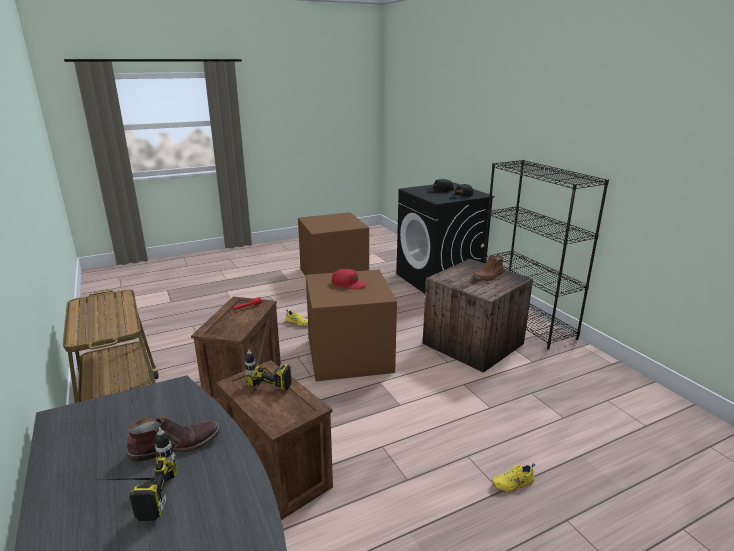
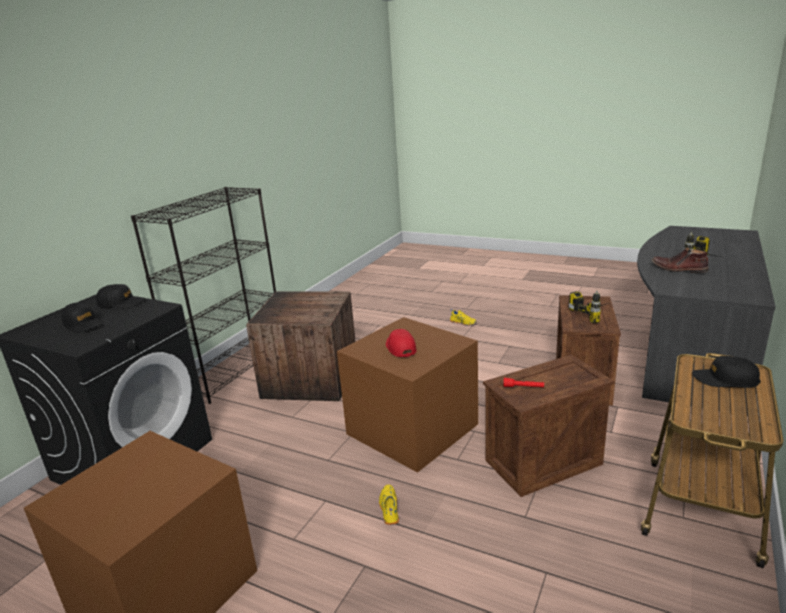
camera: 125 degrees left, 0 degrees up
brown boot [472,255,504,281] -> none
none -> black cap [692,356,761,388]

